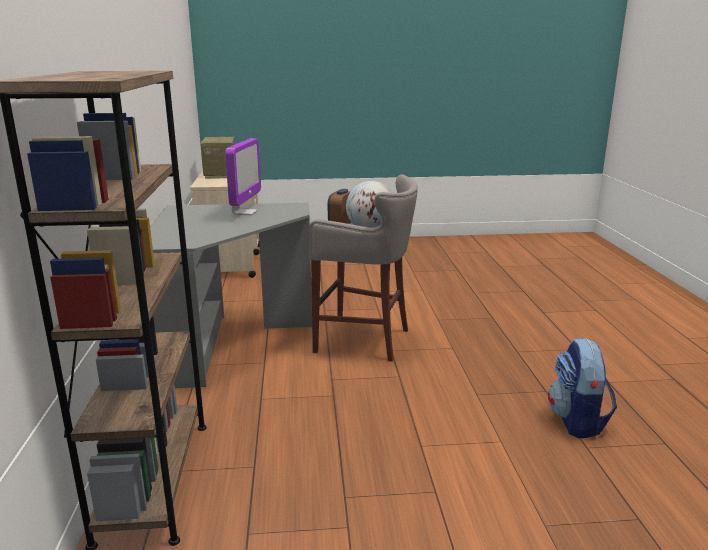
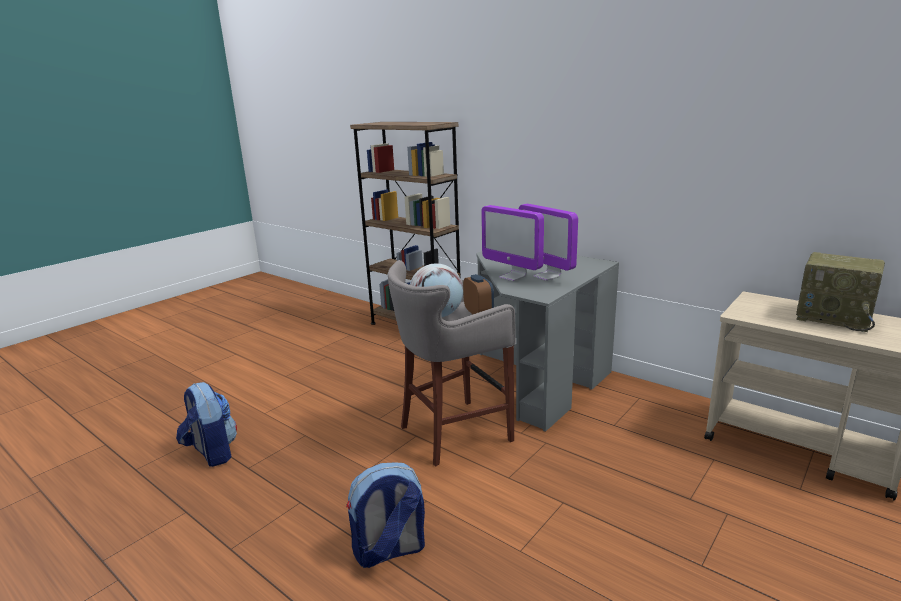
camera: 135 degrees right, 0 degrees up
none -> backpack [346,462,425,568]
none -> monitor [481,205,544,281]

